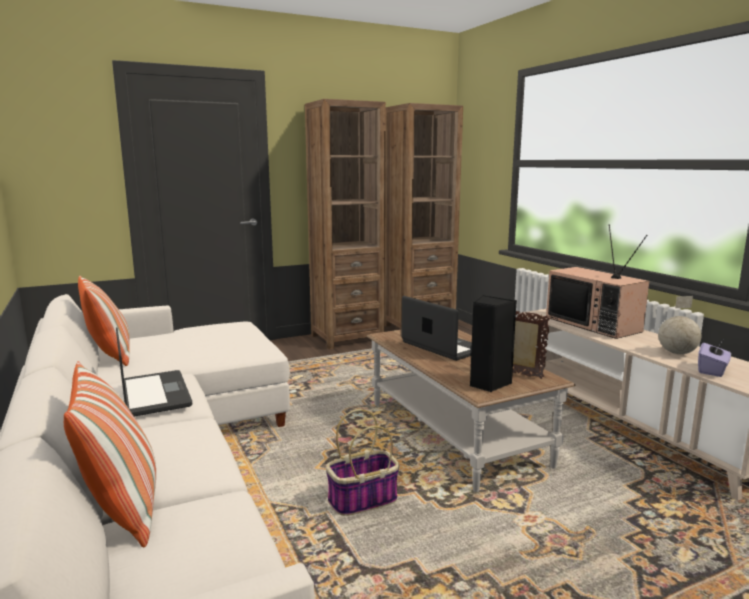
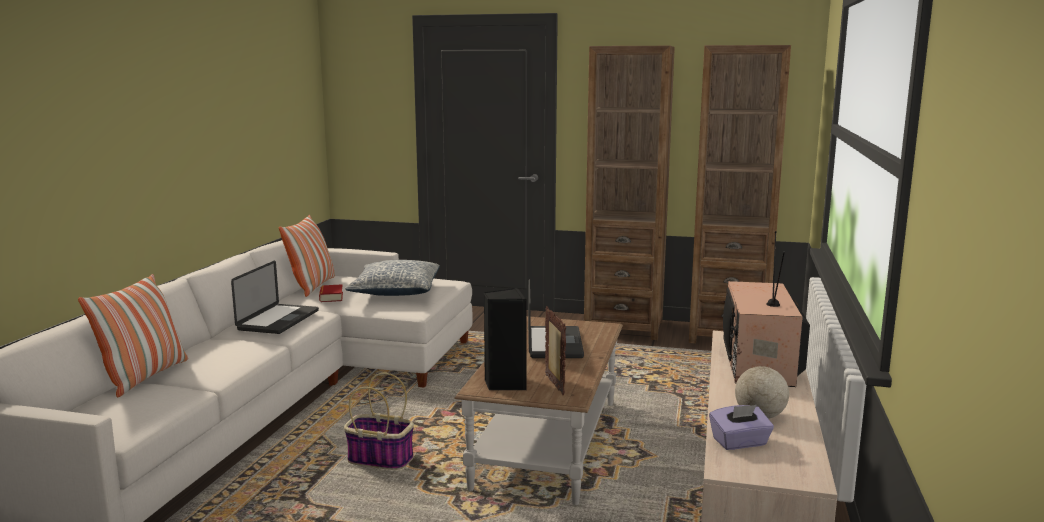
camera: 40 degrees right, 0 degrees up
none -> book [319,284,343,302]
none -> pillow [345,260,440,296]

